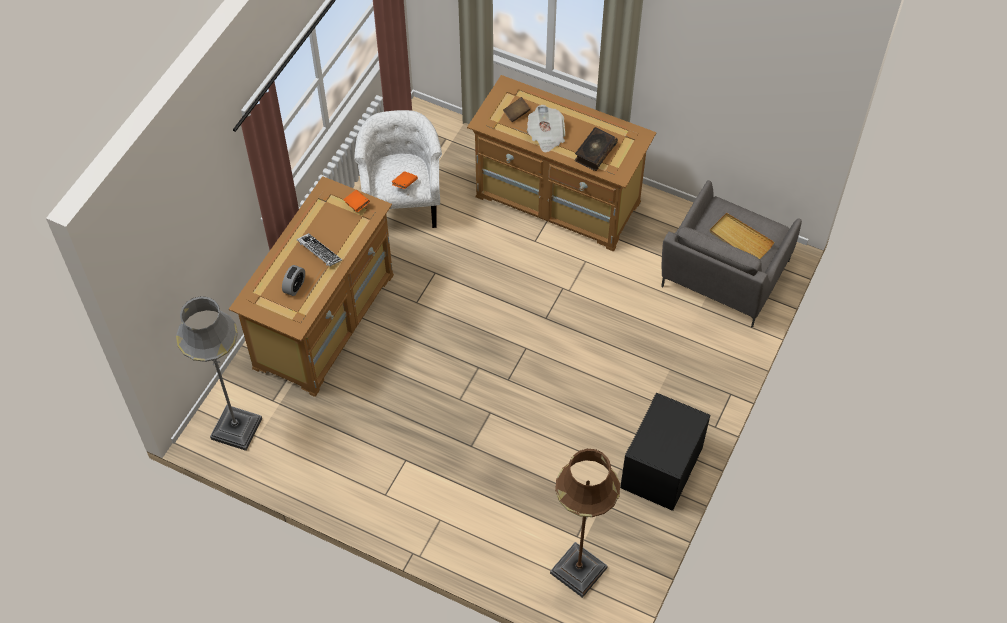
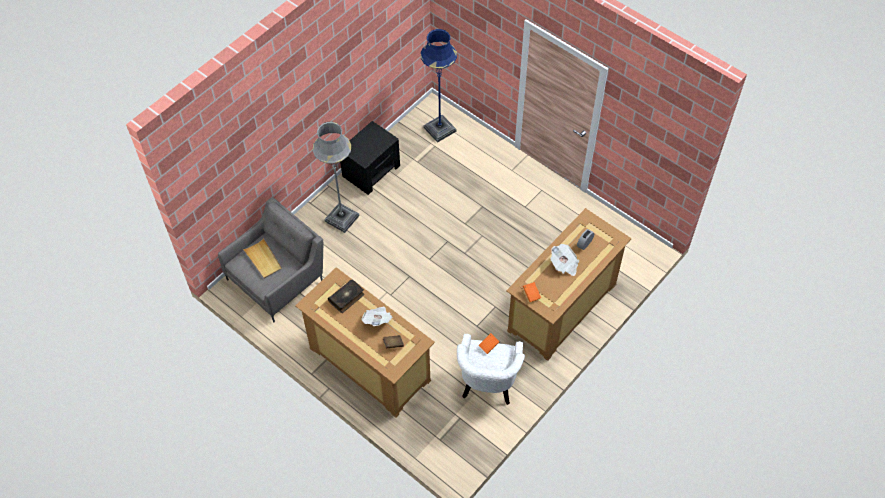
camera: 165 degrees left, 0 degrees up
grey floor lamp [176,296,262,451] -> grey floor lamp moved to [313,122,359,233]
keyboard [297,233,342,266] -> newspaper [550,244,579,276]
brown floor lamp [550,449,620,598] -> blue floor lamp [421,29,457,143]

